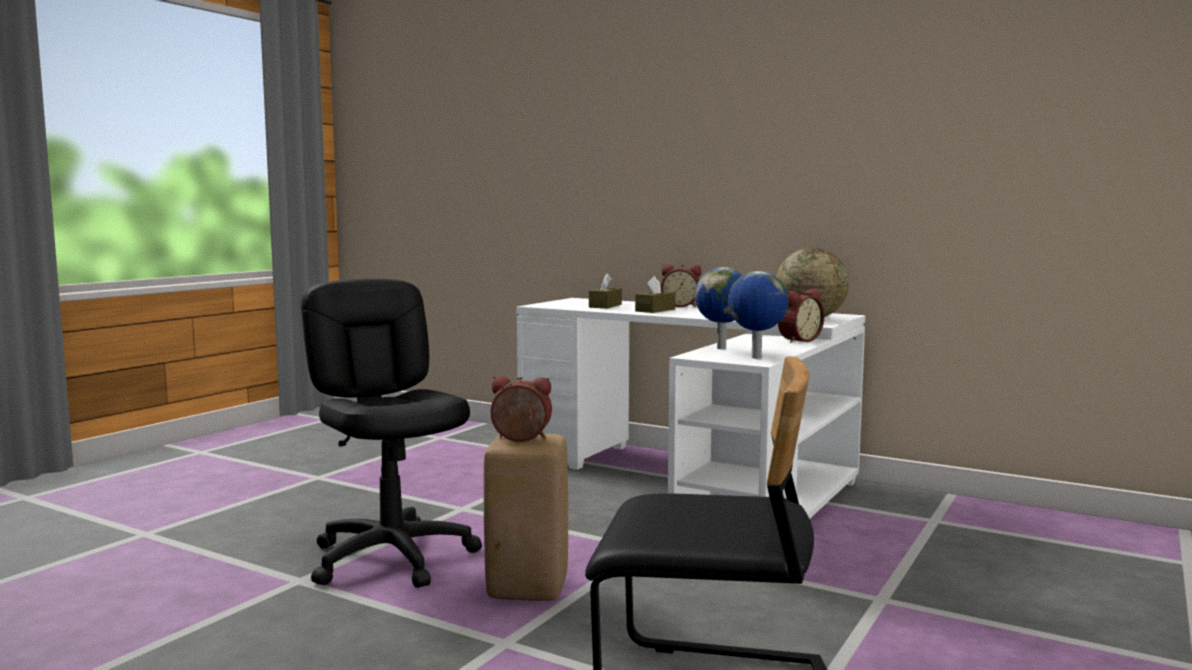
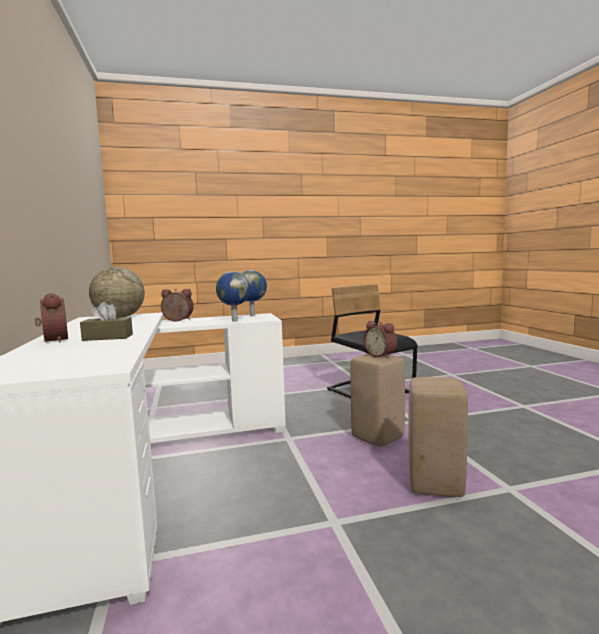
camera: 135 degrees left, 0 degrees up
black office chair [301,278,482,588] -> beige stool [408,377,468,497]
brown tissue box [589,273,622,308] -> none

